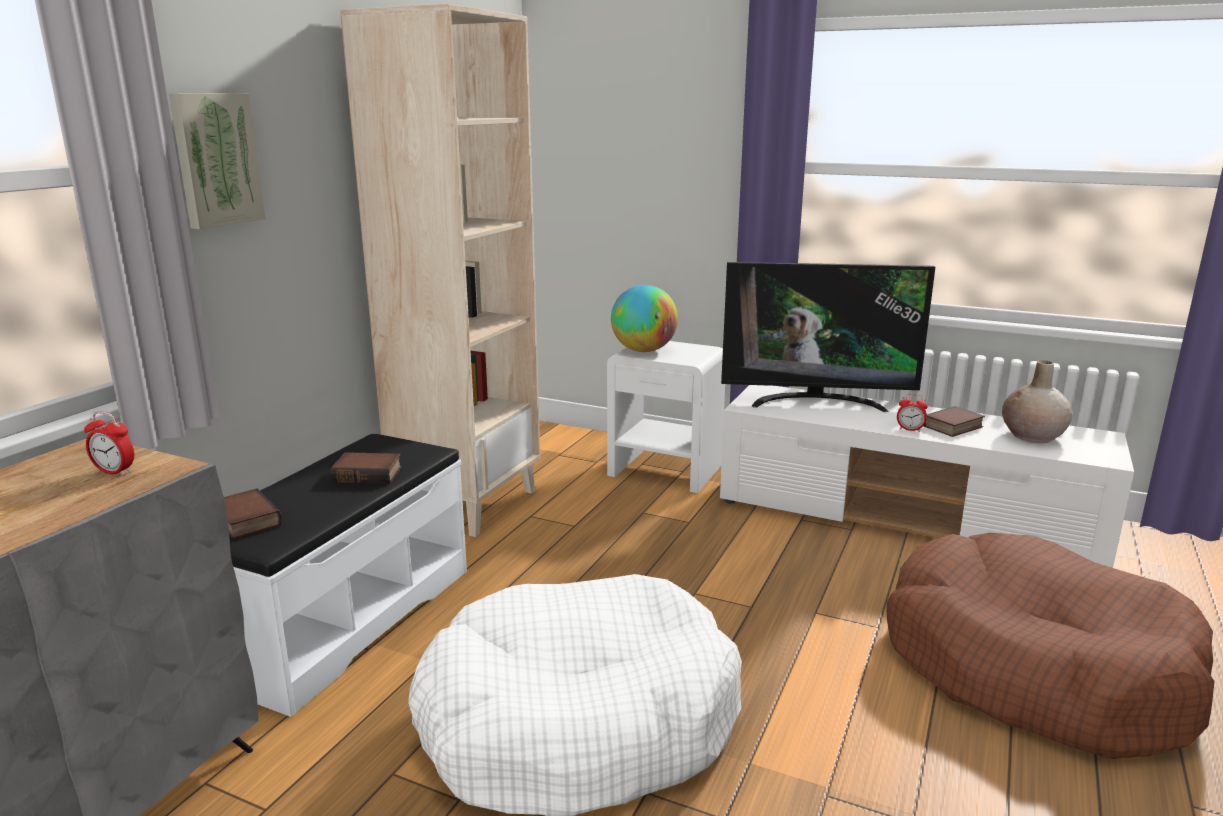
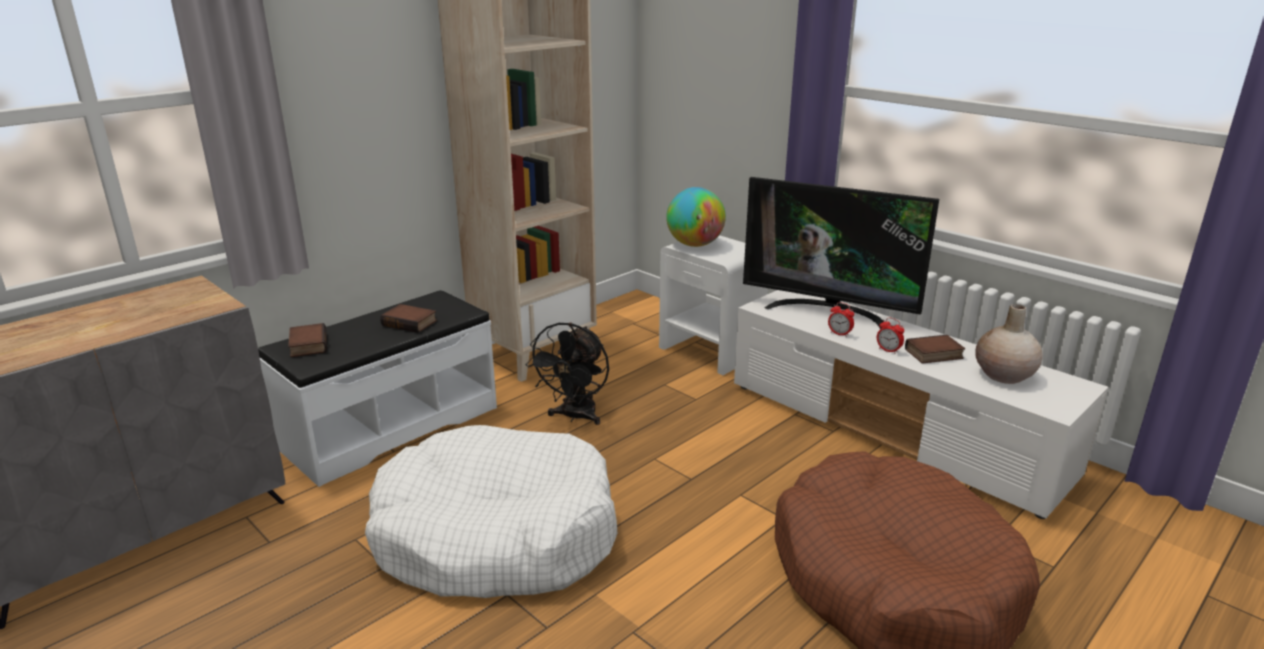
camera: 20 degrees right, 5 degrees up
alarm clock [84,411,134,476] -> alarm clock moved to [828,302,854,337]
picture [169,93,266,229] -> none
none -> black fan [526,322,609,425]

